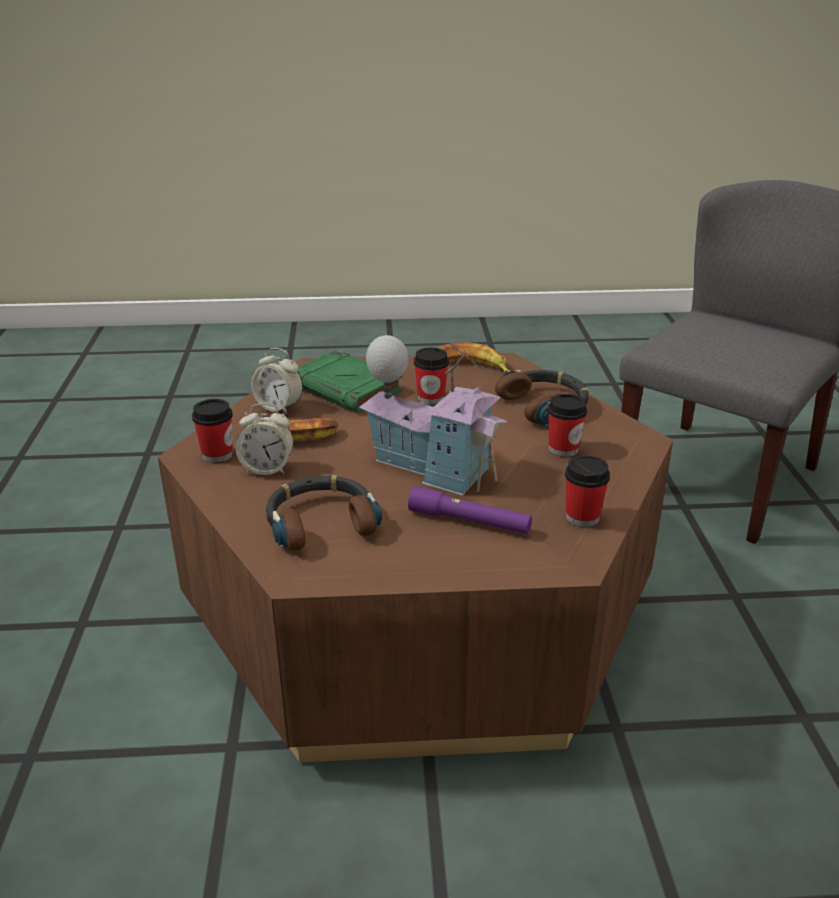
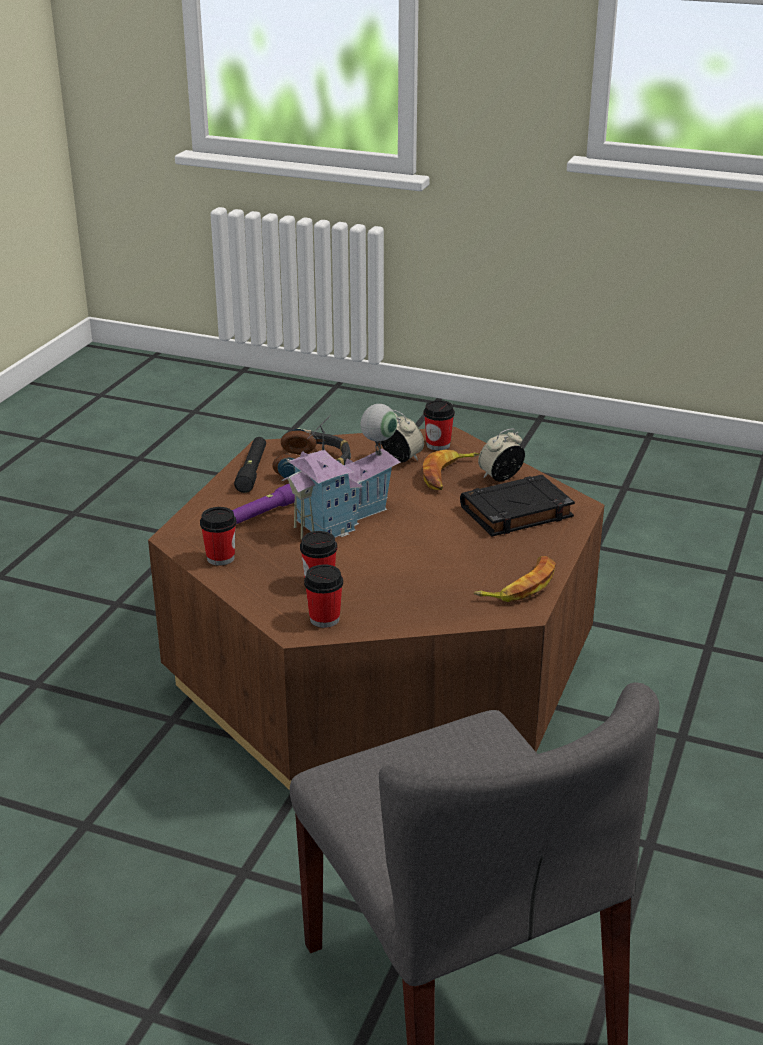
camera: 115 degrees right, 0 degrees up
alarm clock [235,403,294,475] -> alarm clock turned 105 degrees clockwise [381,410,424,463]
green book [298,350,403,413] -> black book [460,475,575,537]
cup [414,347,449,405] -> cup moved to [304,564,343,628]
headphones [495,370,589,426] -> none
none -> black flashlight [234,437,266,493]

